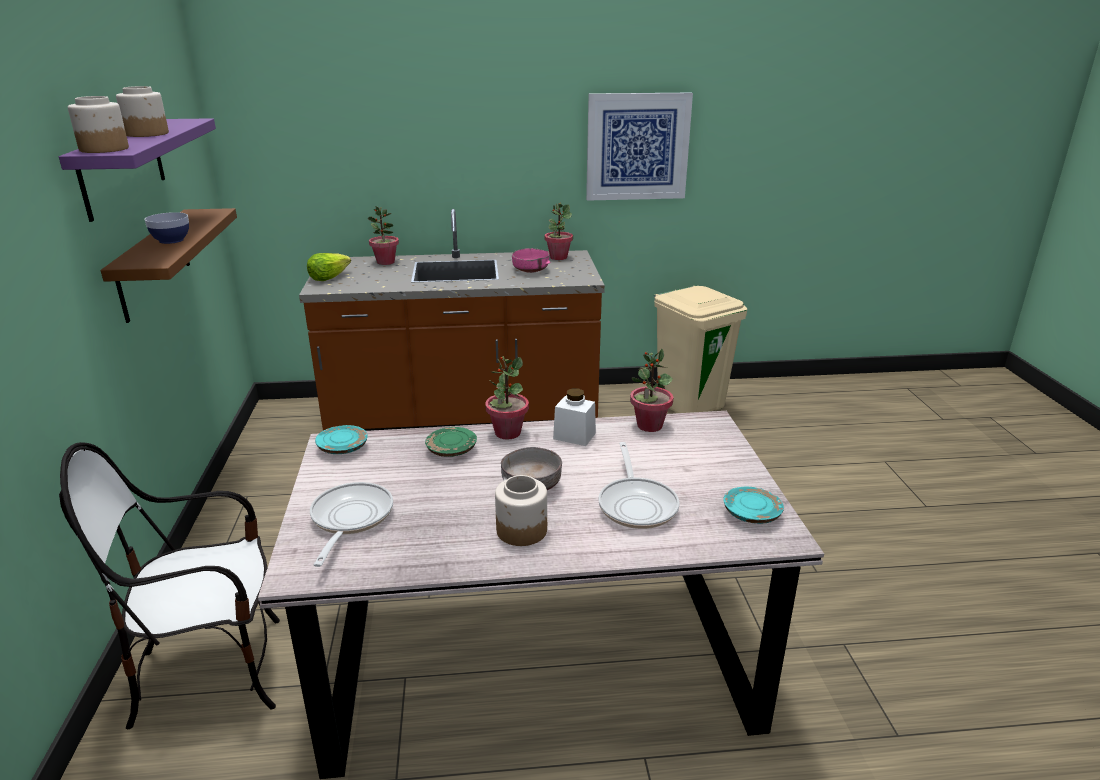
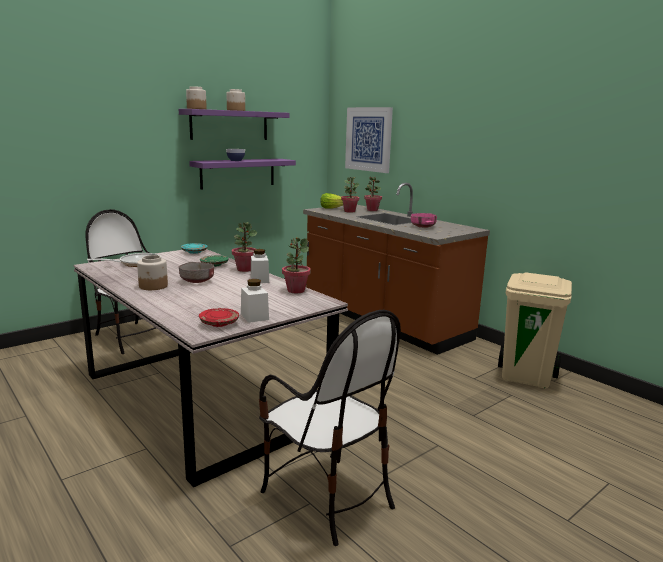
camera: 55 degrees right, 10 degrees down
brown shelf [101,208,237,323] -> purple shelf [189,159,296,189]
potted plant [545,203,573,260] -> potted plant moved to [341,177,359,213]
picture [586,93,693,201] -> picture moved to [345,107,393,173]
frying pan [598,442,680,529] -> none
turquoise plate [723,487,784,524] -> red plate [199,308,239,327]
none -> white jar [241,279,269,323]
none -> chair [259,310,401,546]

